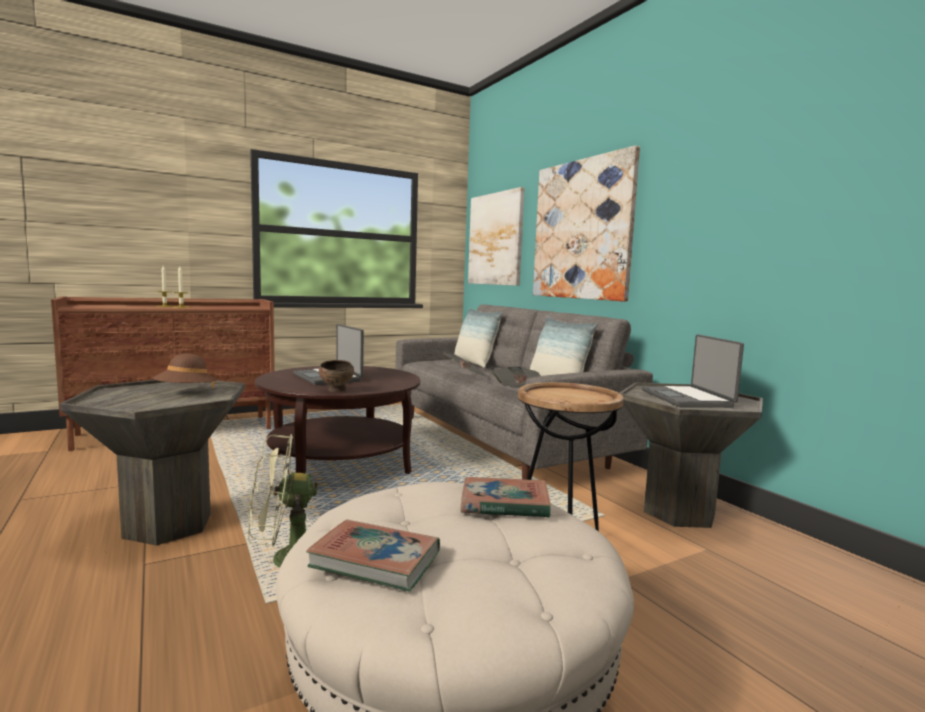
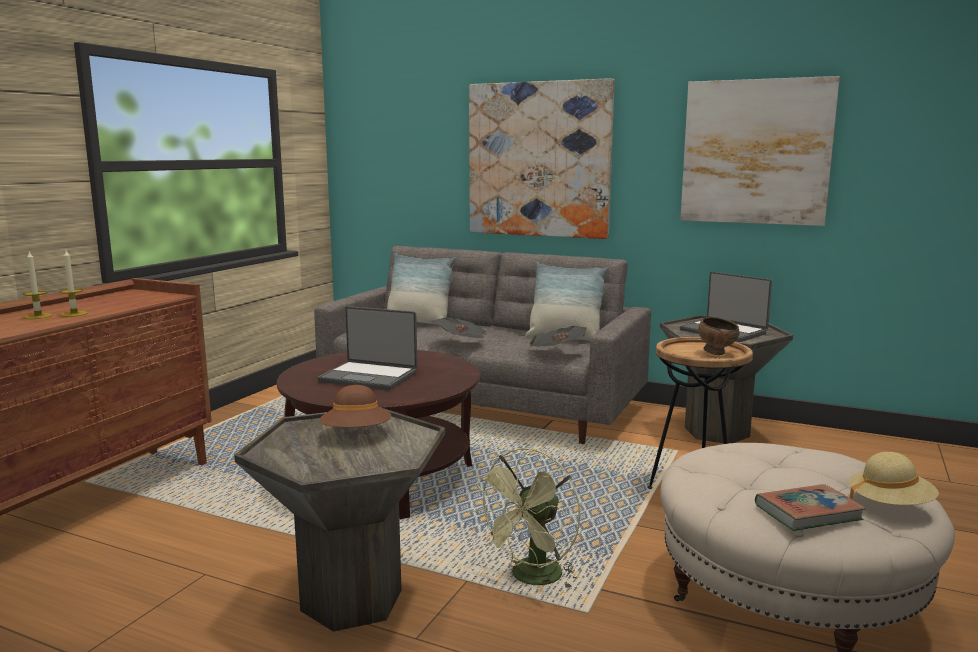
camera: 35 degrees left, 5 degrees up
brown bowl [319,360,354,392] -> brown bowl moved to [698,317,740,355]
book [461,477,551,518] -> none
picture [468,187,525,286] -> picture moved to [680,76,840,226]
none -> beige hat [849,452,939,505]

